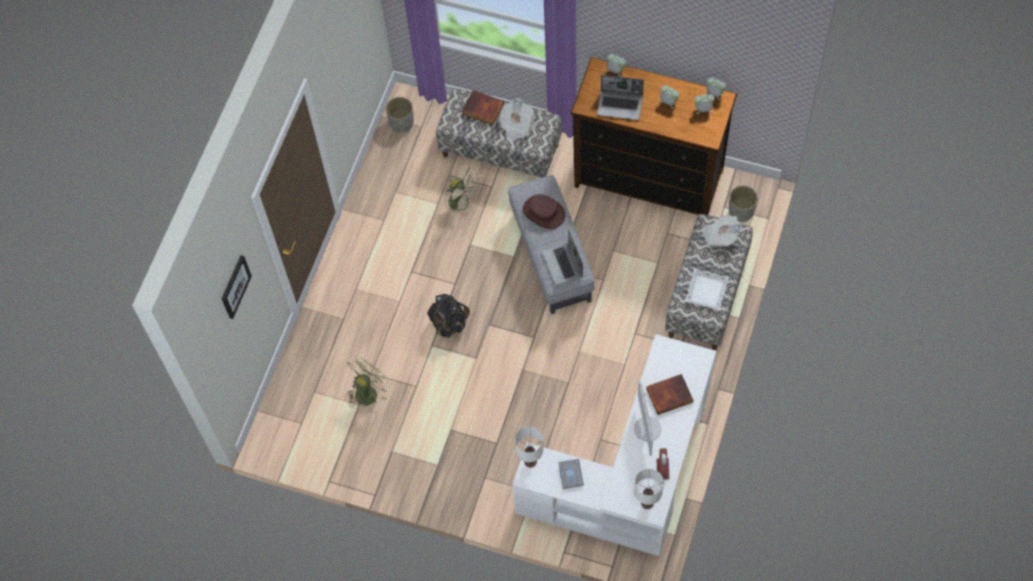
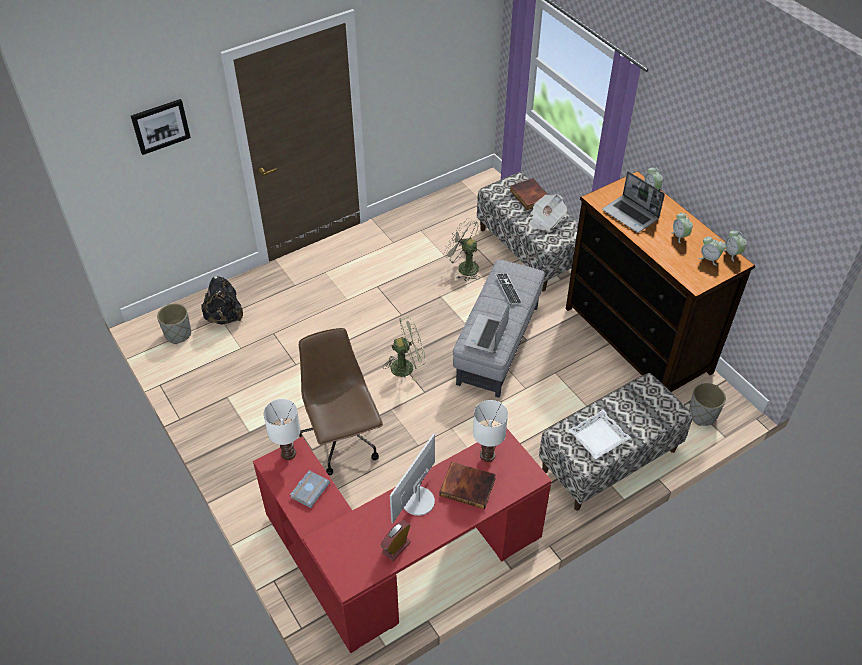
camera: 35 degrees right, 15 degrees down
green fan [346,355,392,407] -> green fan moved to [383,317,426,382]
grey planter [386,97,414,133] -> grey planter moved to [157,303,191,344]
black backpack [427,294,470,338] -> black backpack moved to [201,276,243,325]
beige fan [445,167,484,219] -> beige fan turned 135 degrees clockwise [443,218,480,281]
white desk [512,334,716,556] -> red desk [253,428,552,653]
brown hat [522,194,566,229] -> keyboard [495,273,522,305]
white table lamp [634,469,664,509] -> white table lamp moved to [473,400,508,462]
newspaper [702,215,742,247] -> none
none -> brown office chair [299,328,383,475]

